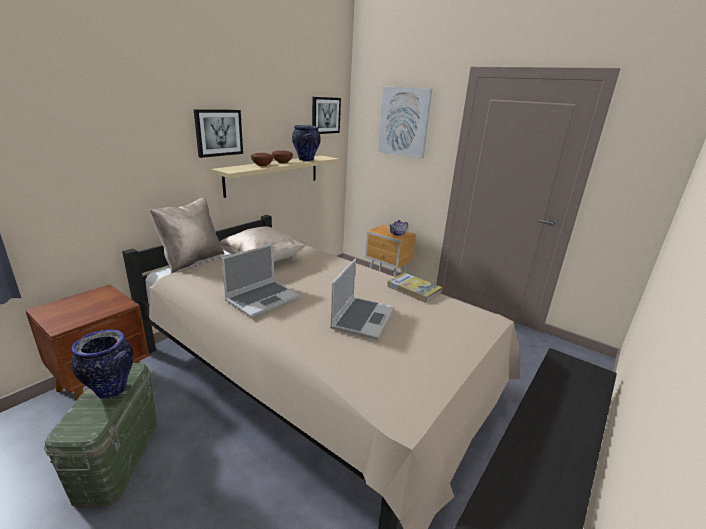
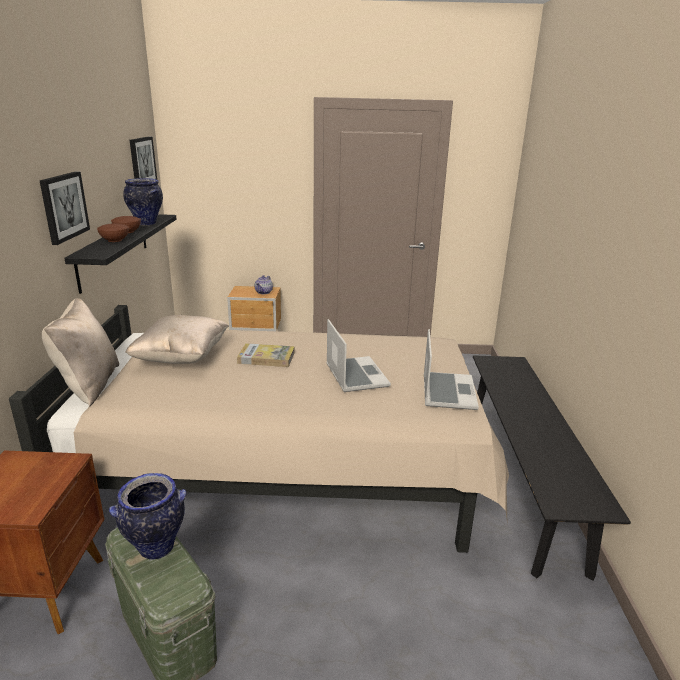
camera: 35 degrees left, 0 degrees up
beige shelf [211,156,339,198] -> black shelf [64,214,177,294]
laptop [222,244,300,318] -> laptop moved to [424,329,479,410]
picture [378,87,432,159] -> none
book [387,273,442,303] -> book moved to [237,343,295,367]

